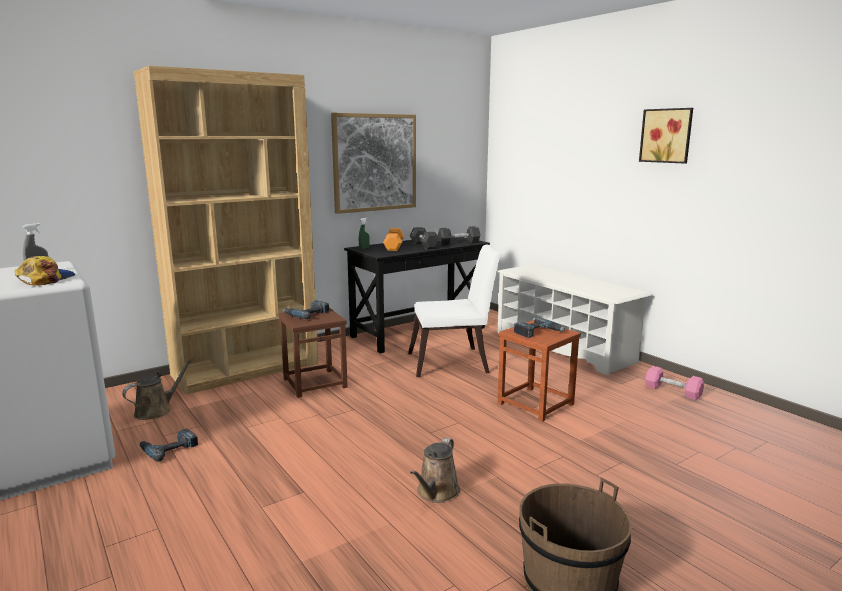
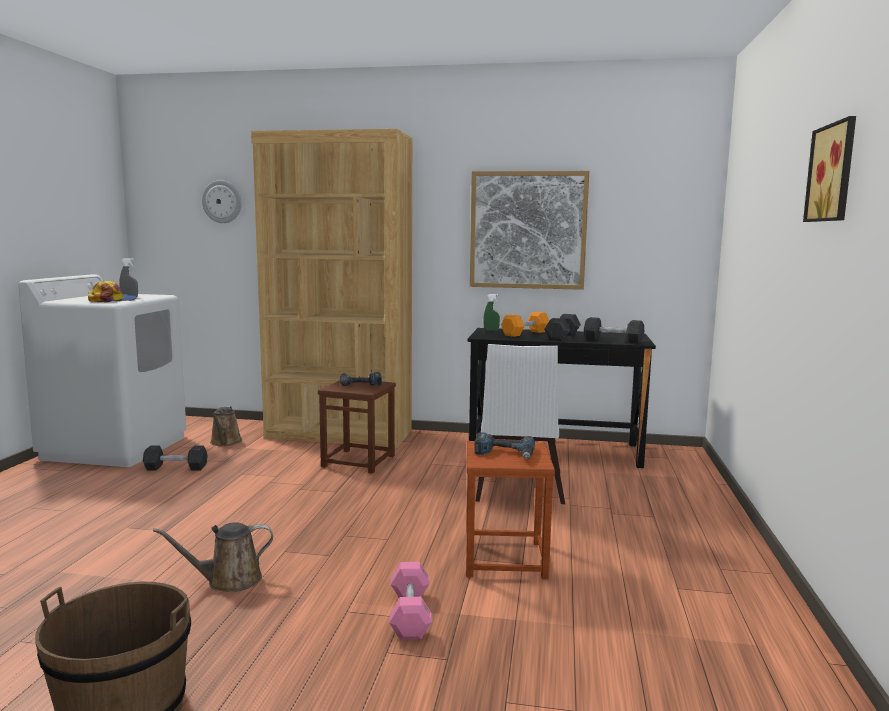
camera: 45 degrees right, 5 degrees down
brown watering can [122,359,193,420] -> brown watering can turned 90 degrees clockwise [210,406,242,446]
power drill [140,429,198,462] -> black dumbbell [143,446,208,471]
white chair [408,244,500,377] -> white chair turned 60 degrees clockwise [476,344,565,504]
white shoe rack [497,264,652,375] -> none
pink dumbbell [645,366,704,400] -> pink dumbbell moved to [389,562,432,640]
none -> wall clock [202,180,241,223]

